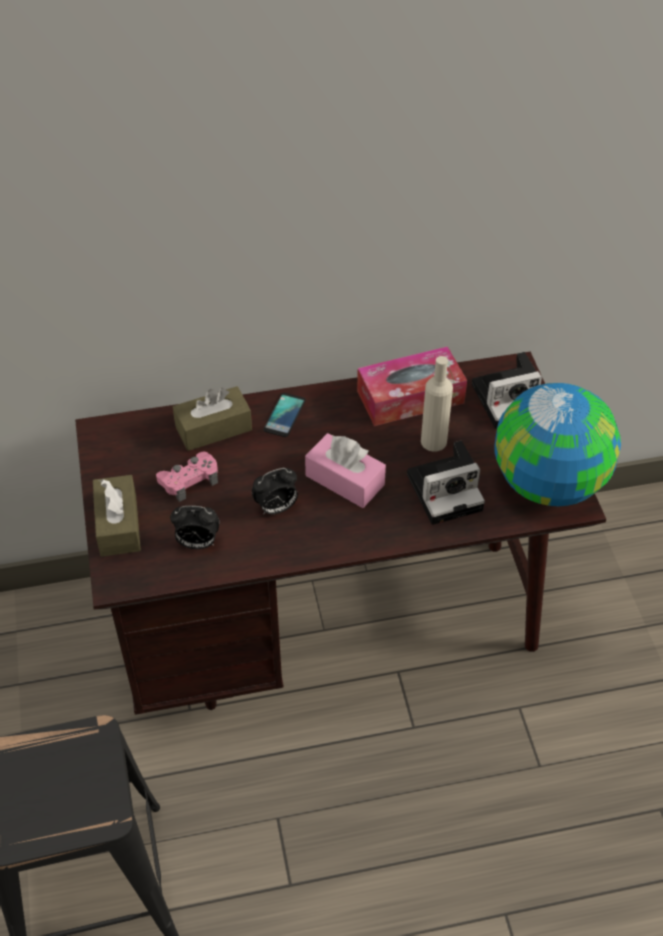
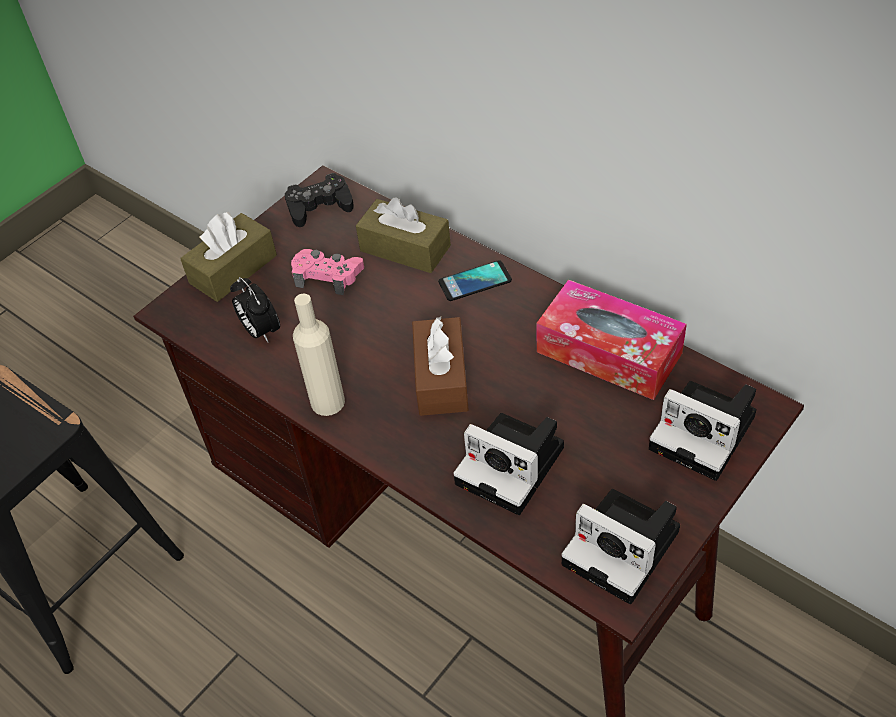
camera: 55 degrees right, 0 degrees up
alarm clock [252,468,298,515] -> none
pink tissue box [305,433,386,508] -> brown tissue box [412,317,469,416]
beige bottle [421,356,453,452] -> beige bottle moved to [293,294,345,416]
globe [495,383,621,506] -> camera [561,489,680,604]
none -> black game controller [285,173,354,227]

